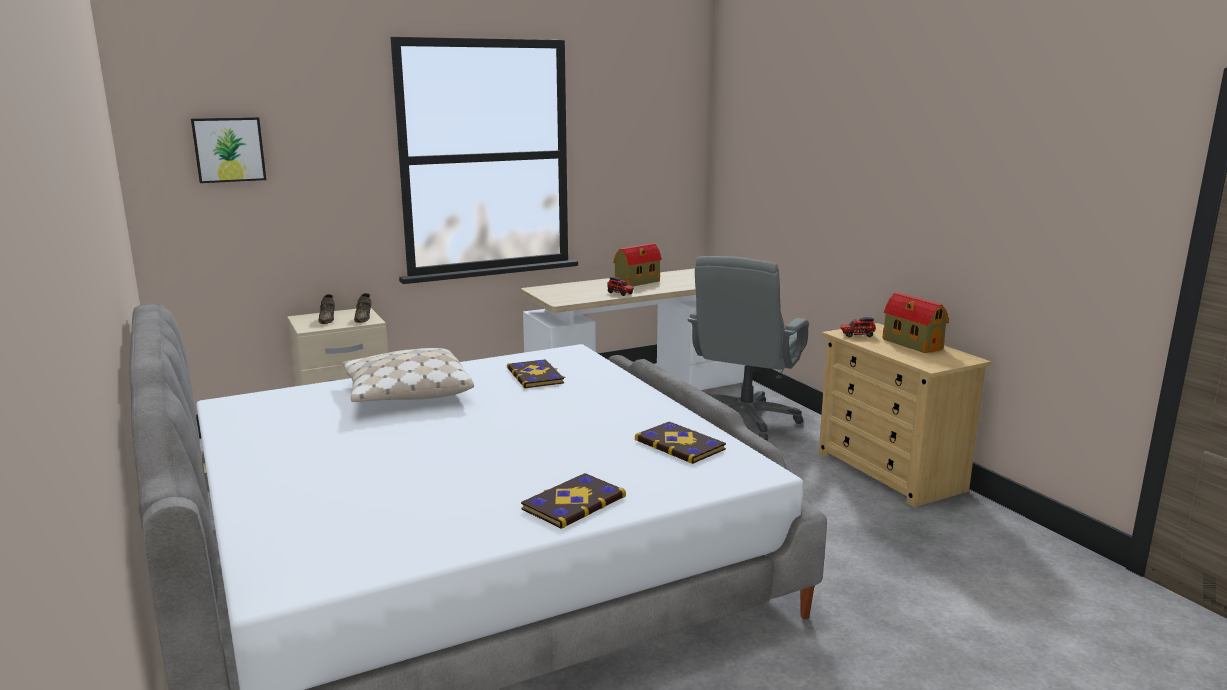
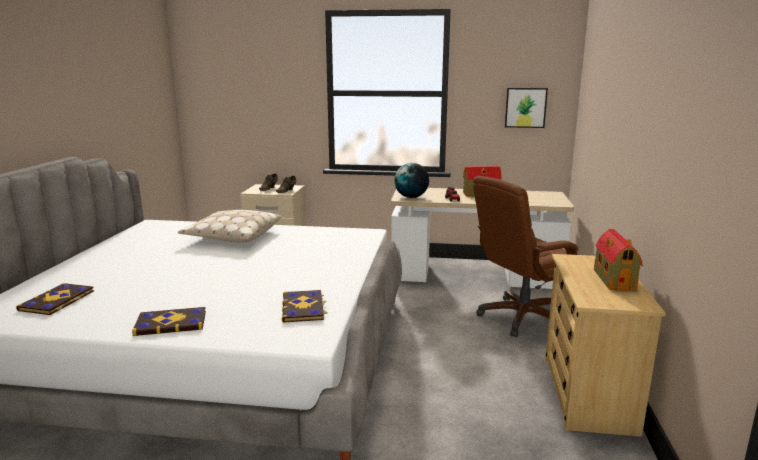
camera: 35 degrees right, 0 degrees up
picture [191,117,266,183] -> picture moved to [505,88,548,128]
book [507,359,565,389] -> book moved to [16,283,94,315]
grey office chair [688,256,809,441] -> brown office chair [473,176,581,337]
toy truck [840,317,876,337] -> none
none -> globe [394,163,429,198]

